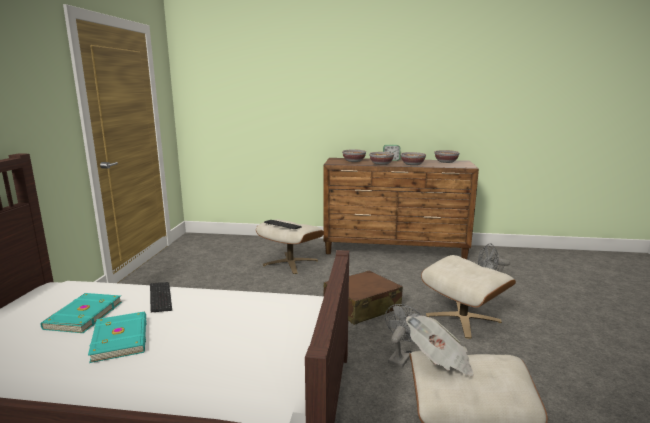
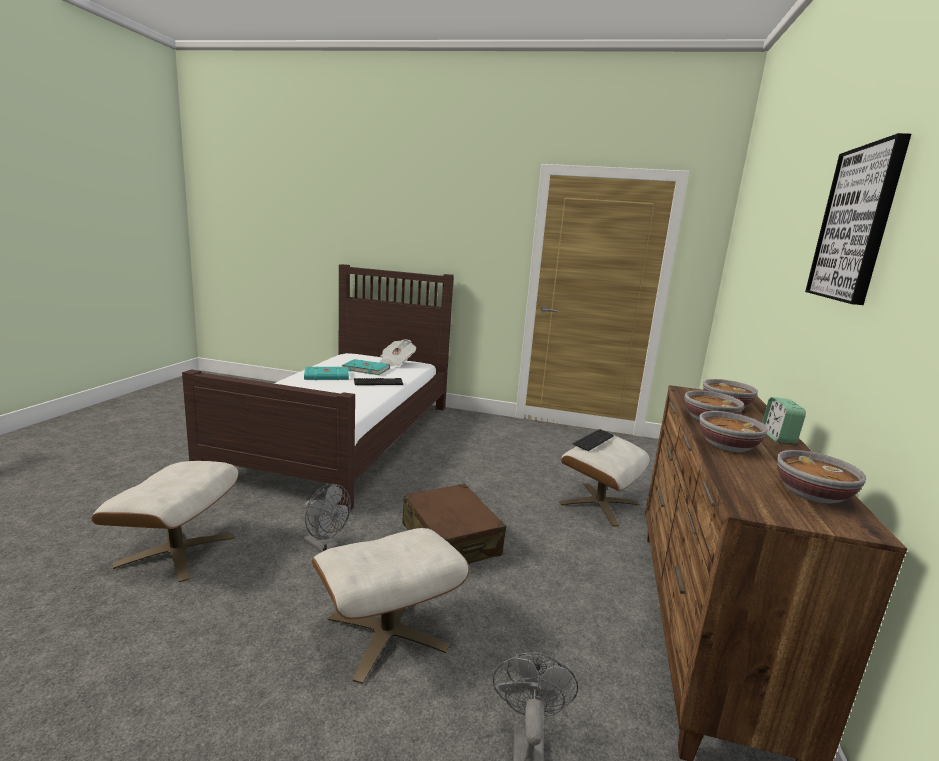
camera: 95 degrees right, 0 degrees up
newspaper [406,315,474,376] -> newspaper moved to [380,339,416,366]
none -> picture [805,133,911,305]

